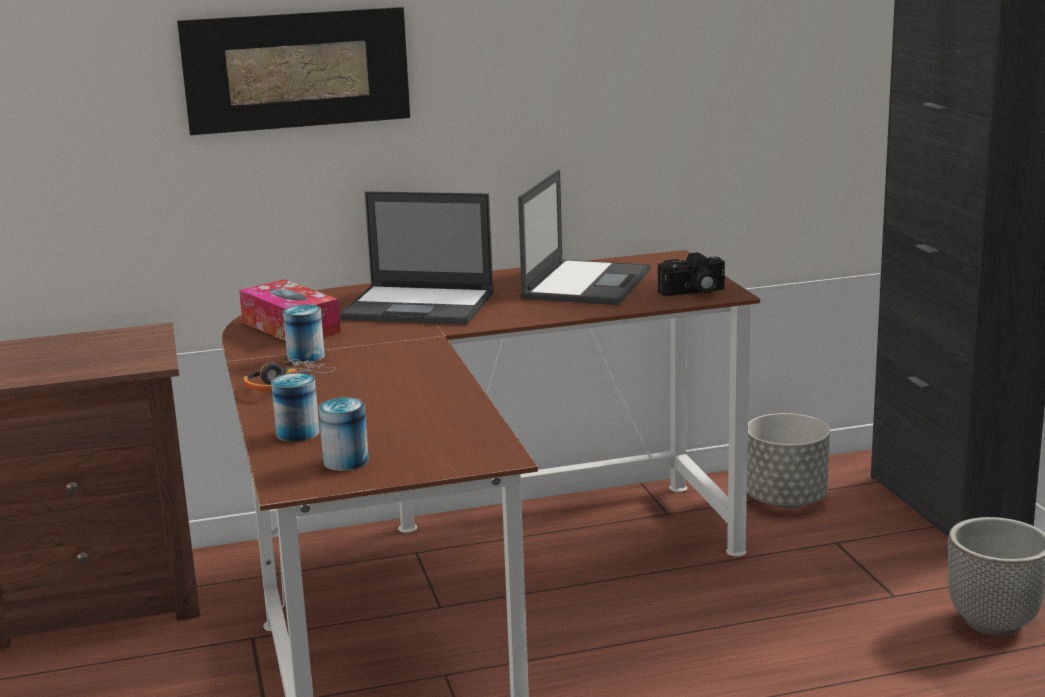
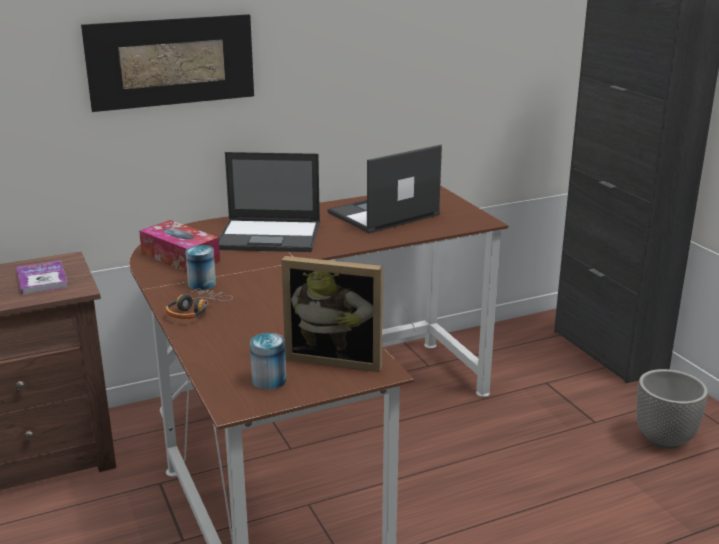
camera: 10 degrees left, 5 degrees up
can [271,373,320,442] -> none
laptop [518,170,650,305] -> laptop turned 135 degrees counterclockwise [328,145,442,233]
camera [658,252,725,296] -> none
grey planter [747,413,830,508] -> none
none -> book [16,260,68,295]
none -> picture frame [281,256,383,372]

